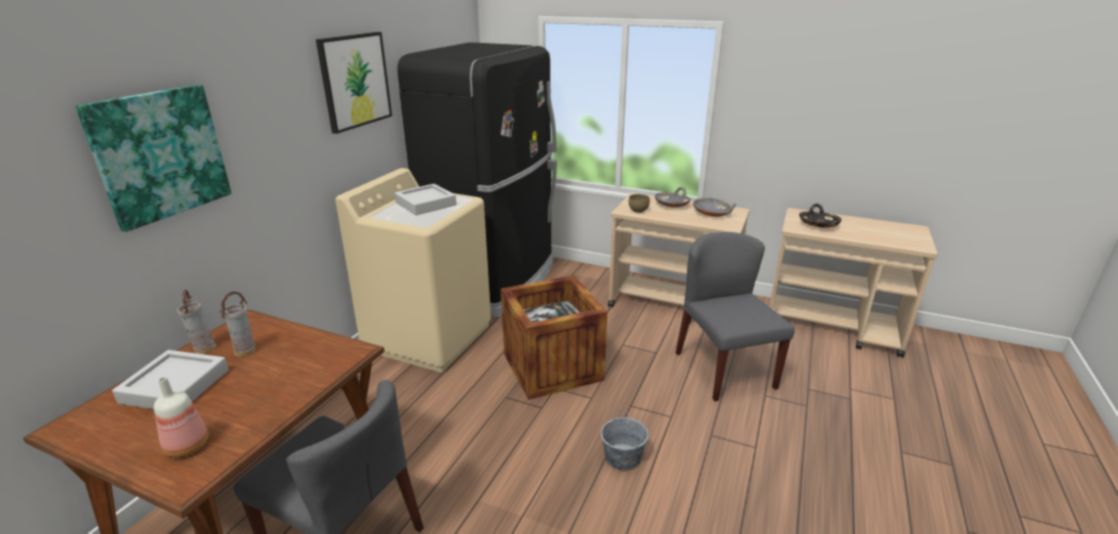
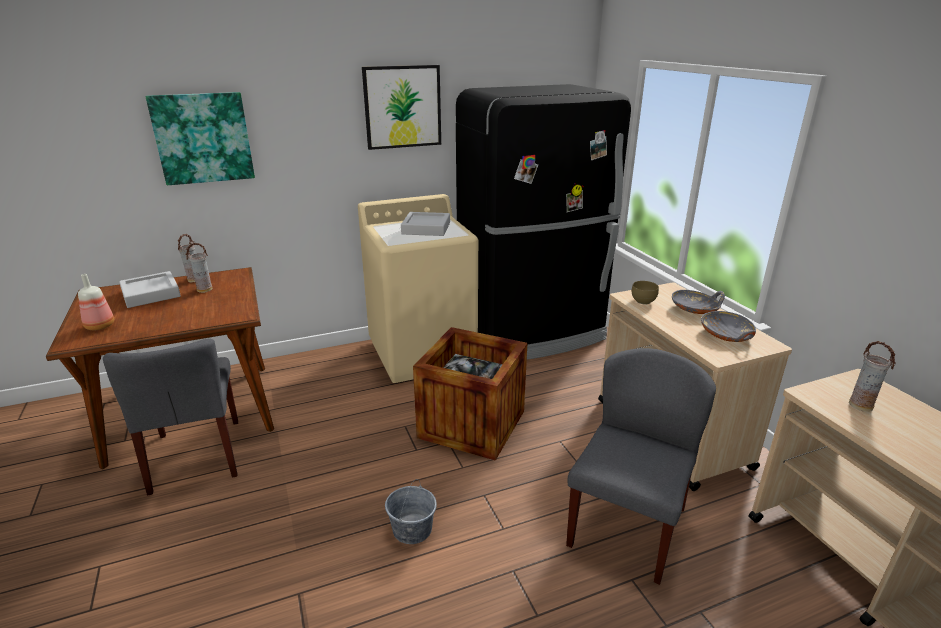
camera: 45 degrees right, 0 degrees up
black bowl [799,204,842,228] -> vase [849,341,896,412]

